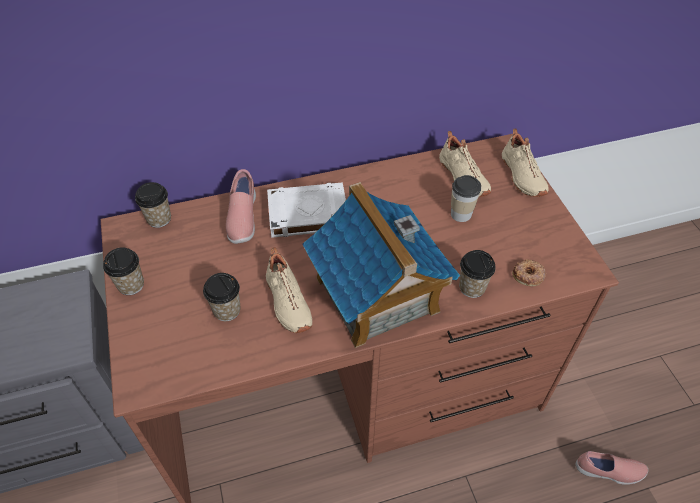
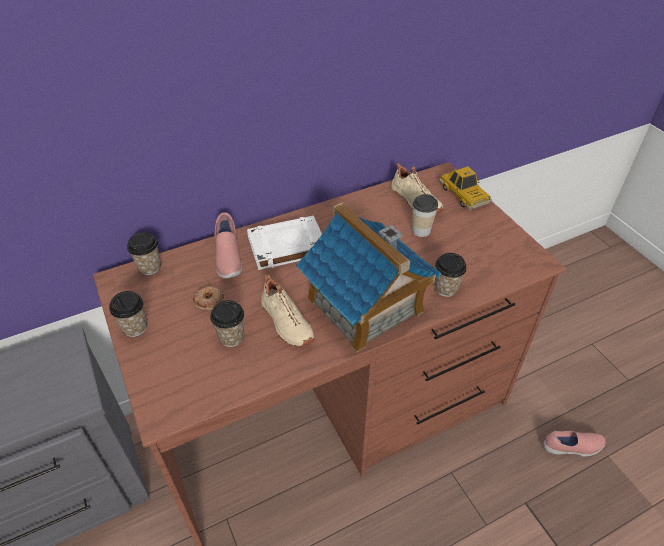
camera: 10 degrees left, 5 degrees down
beige shoe [502,128,549,197] -> toy car [439,166,492,210]
donut [512,259,546,286] -> donut moved to [193,286,224,310]

